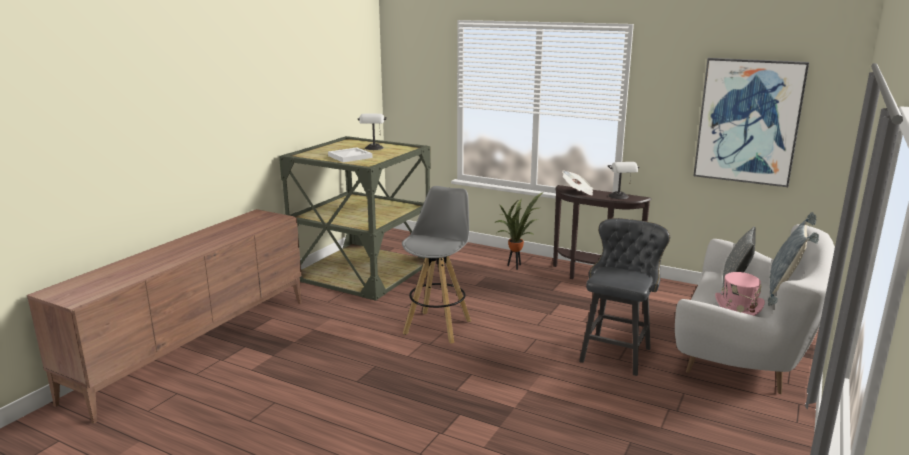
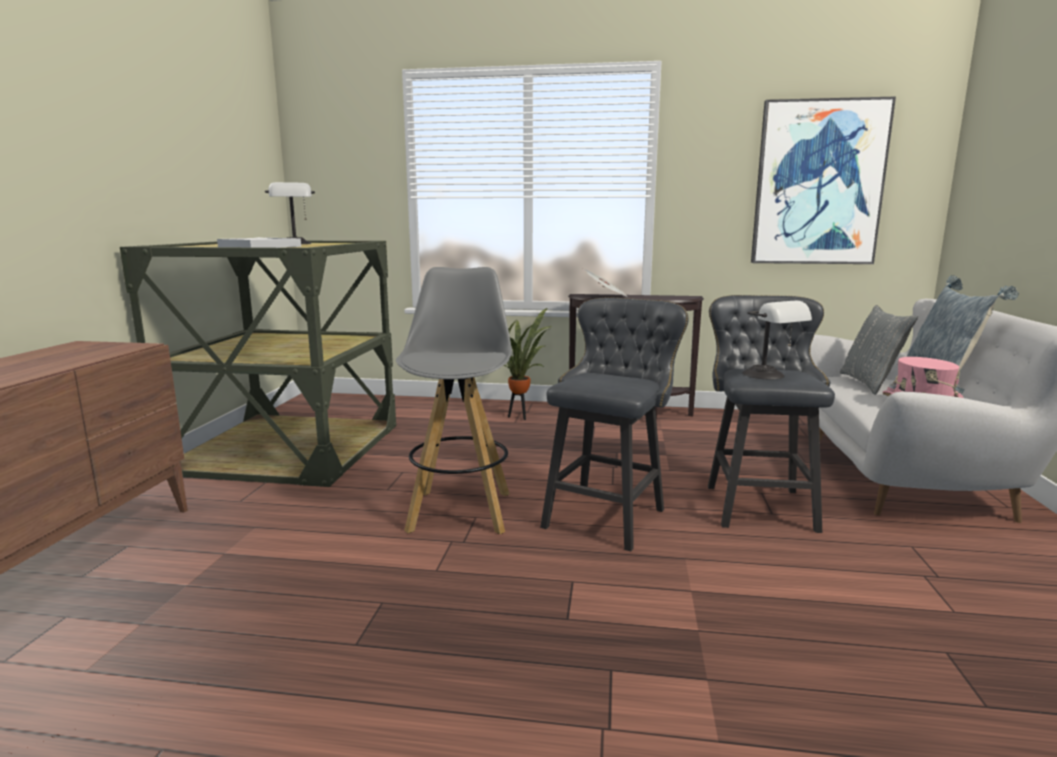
camera: 20 degrees left, 5 degrees down
table lamp [608,162,639,199] -> table lamp moved to [742,301,812,379]
none -> grey stool [540,297,689,552]

